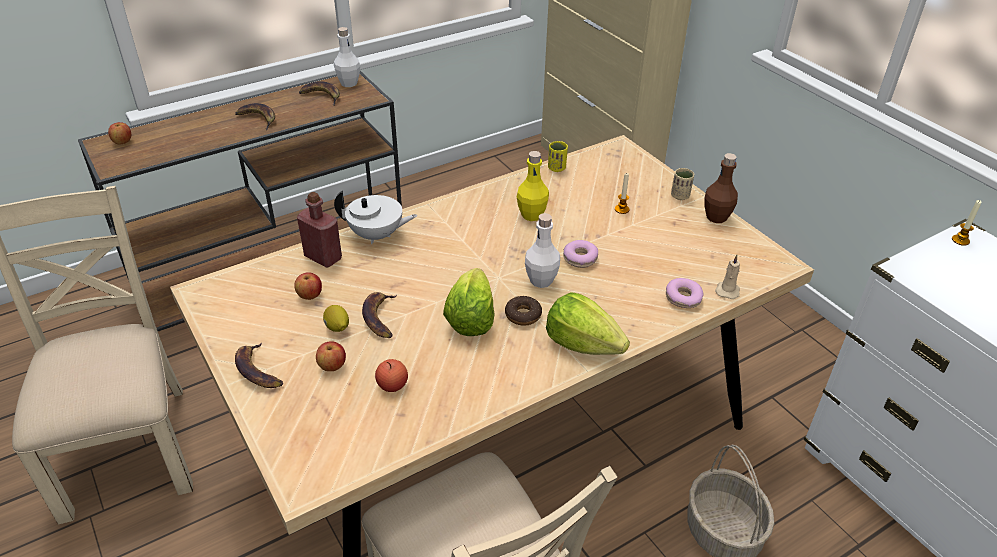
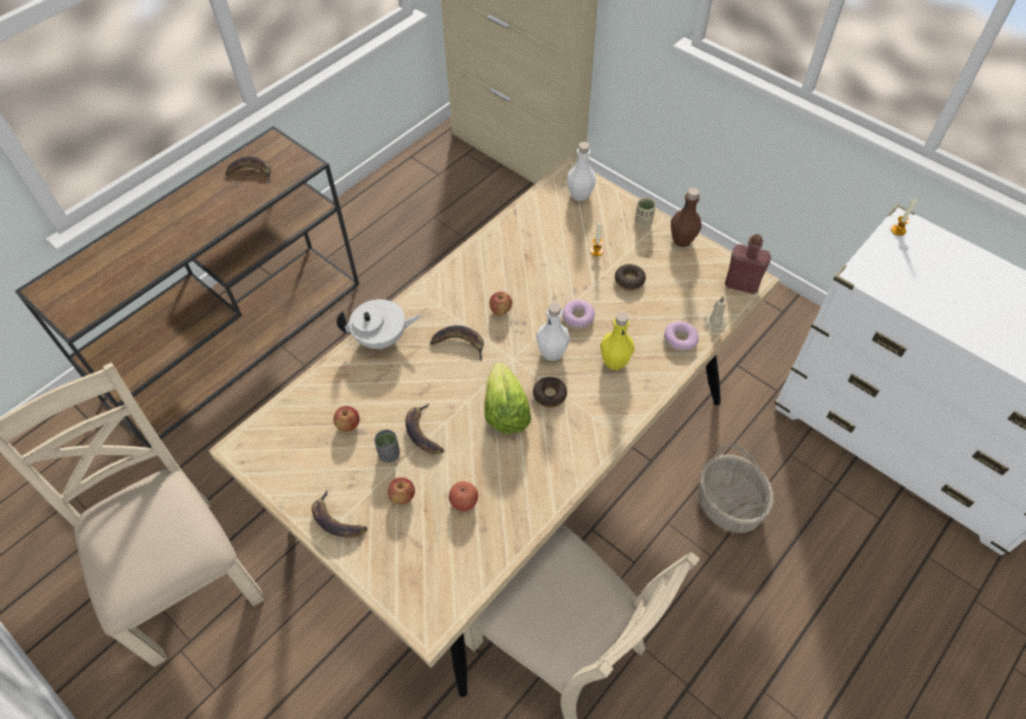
camera: 15 degrees left, 15 degrees up
apple [108,122,131,145] -> apple moved to [489,292,512,316]
banana [235,103,275,130] -> banana moved to [430,325,484,361]
red bottle [297,192,342,267] -> red bottle moved to [725,234,771,294]
lemon [323,305,349,332] -> grey cup [374,429,400,463]
white bottle [334,27,360,87] -> white bottle moved to [567,142,596,201]
yellow bottle [517,151,549,221] -> yellow bottle moved to [600,312,635,370]
lettuce [546,292,630,355] -> none
yellow cup [548,141,568,172] -> none
none -> donut [615,264,646,291]

